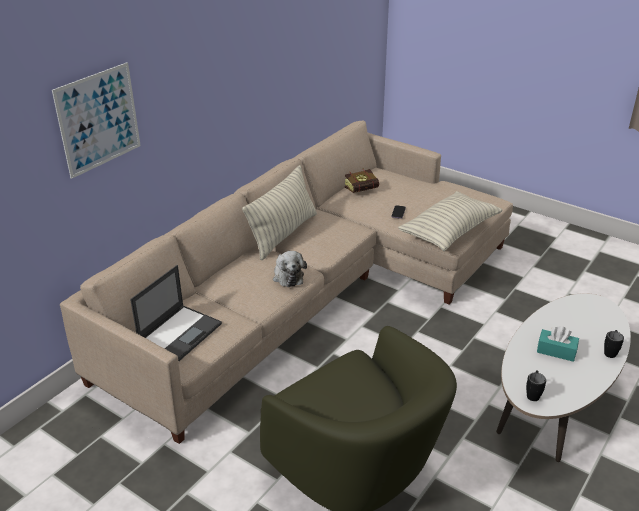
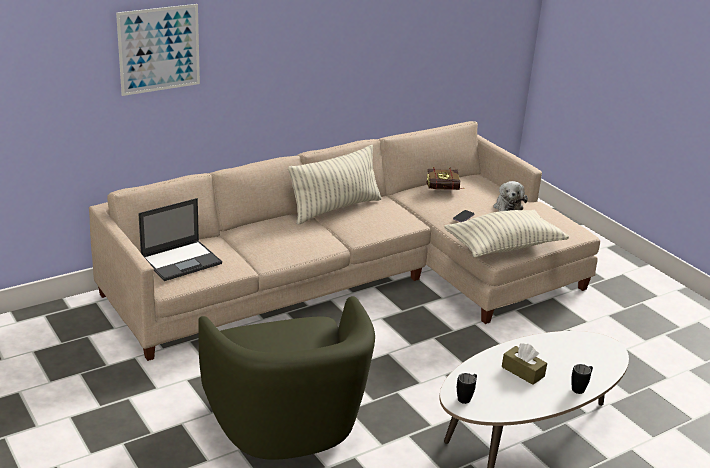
camera: 20 degrees right, 5 degrees down
plush toy [273,251,307,287] -> plush toy moved to [493,181,528,211]
turquoise tissue box [537,326,579,362] -> brown tissue box [502,343,547,385]

